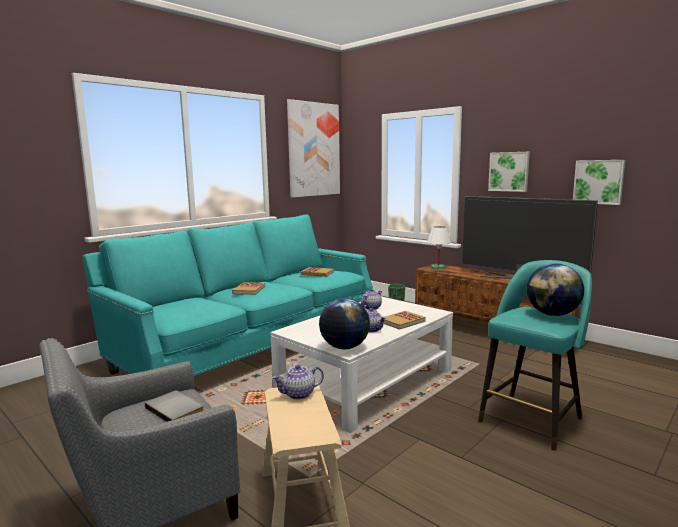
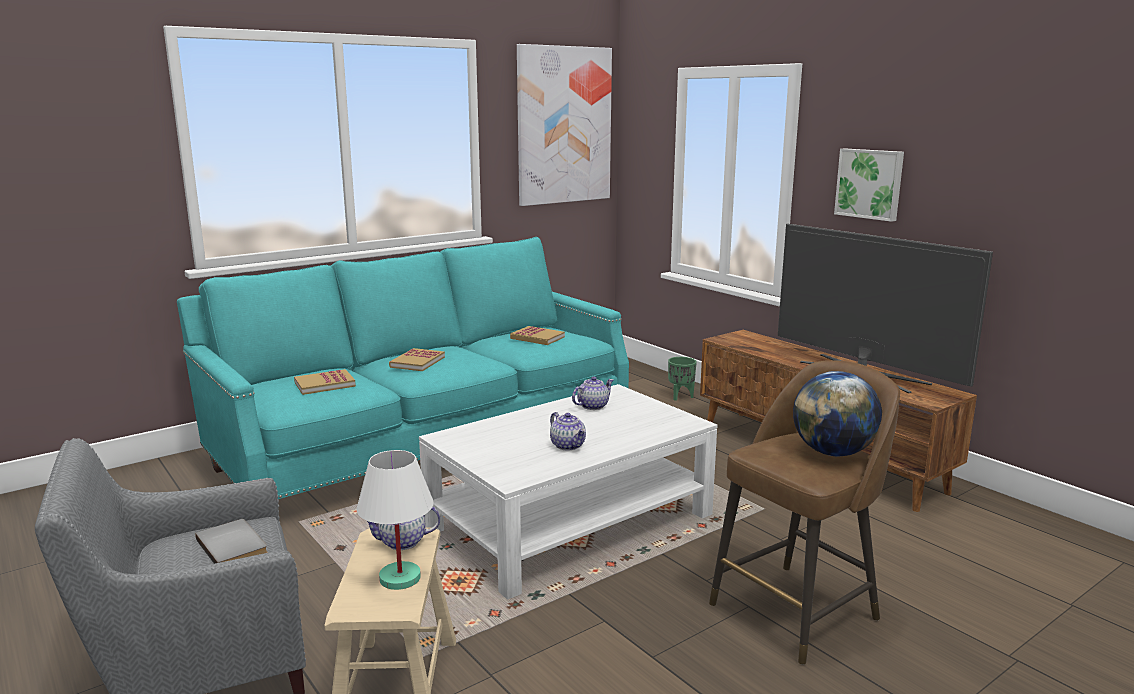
camera: 10 degrees right, 5 degrees up
globe [319,298,370,349] -> none
book [384,311,425,330] -> book moved to [294,369,356,395]
white table lamp [427,226,451,269] -> white table lamp moved to [357,450,434,590]
turquoise stool [478,260,592,451] -> brown stool [709,360,900,665]
picture [573,160,625,205] -> none

